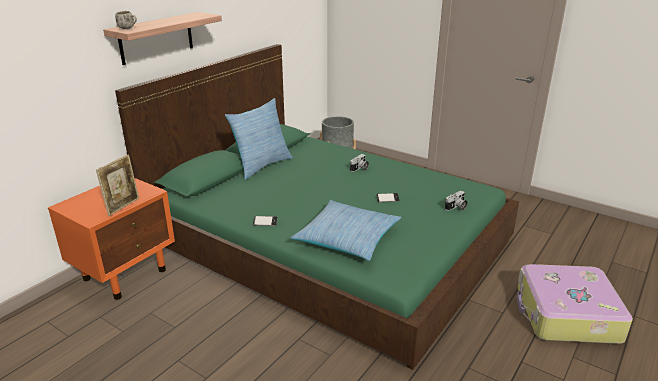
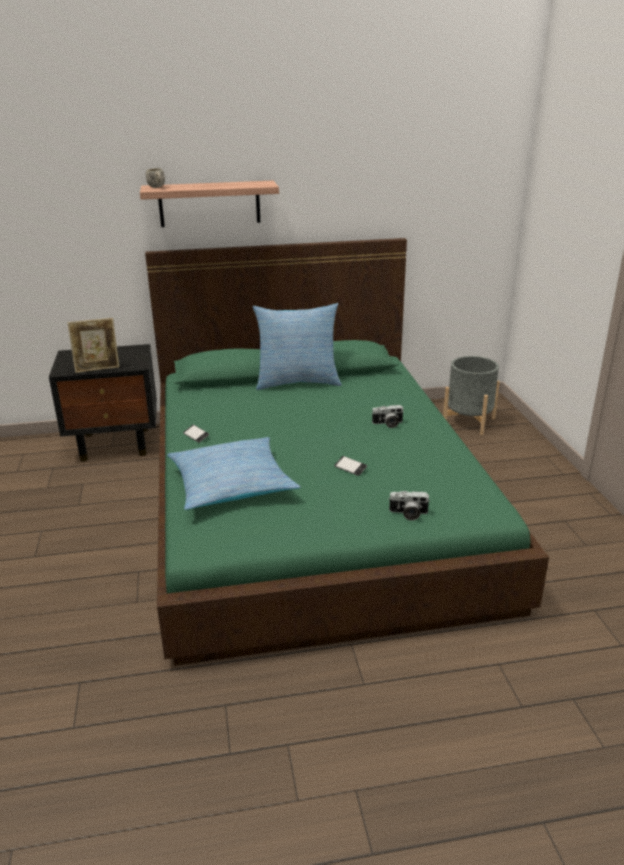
camera: 45 degrees right, 0 degrees up
orange nightstand [48,178,175,300] -> black nightstand [49,344,157,462]
suitcase [517,264,633,344] -> none

